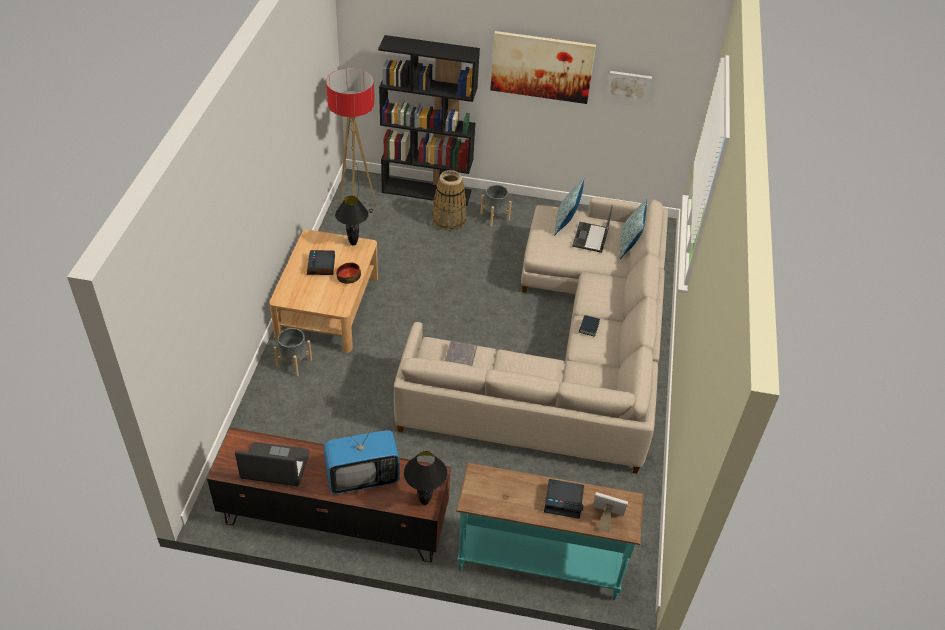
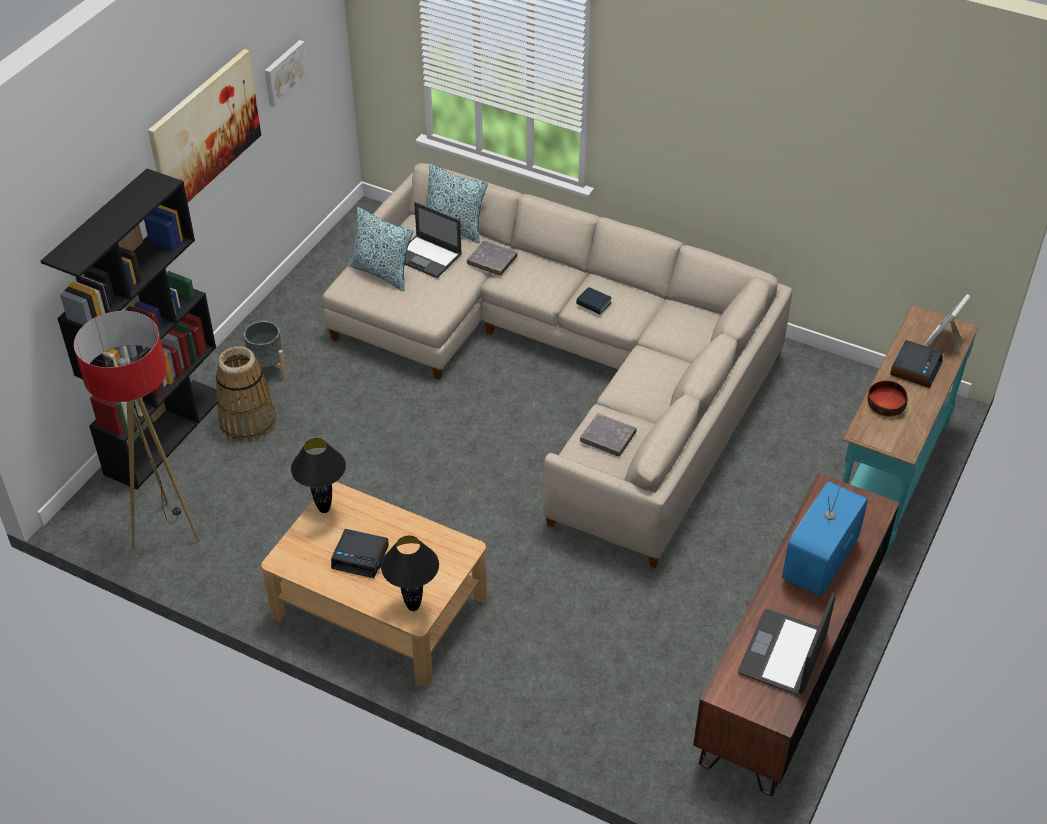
camera: 70 degrees left, 0 degrees up
grey planter [274,328,312,376] -> none
television [324,422,400,495] -> television turned 150 degrees counterclockwise [782,470,868,596]
bowl [336,263,361,284] -> bowl moved to [868,380,907,417]
black table lamp [404,451,447,505] -> black table lamp moved to [381,536,439,611]
none -> grey book [467,241,517,276]

